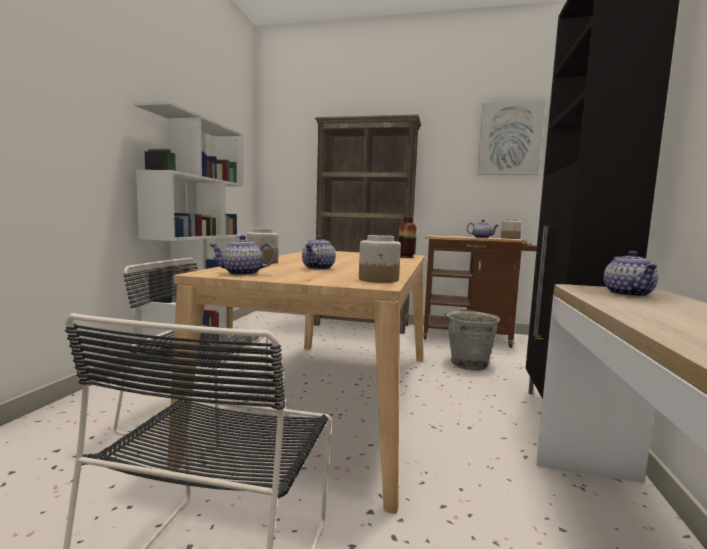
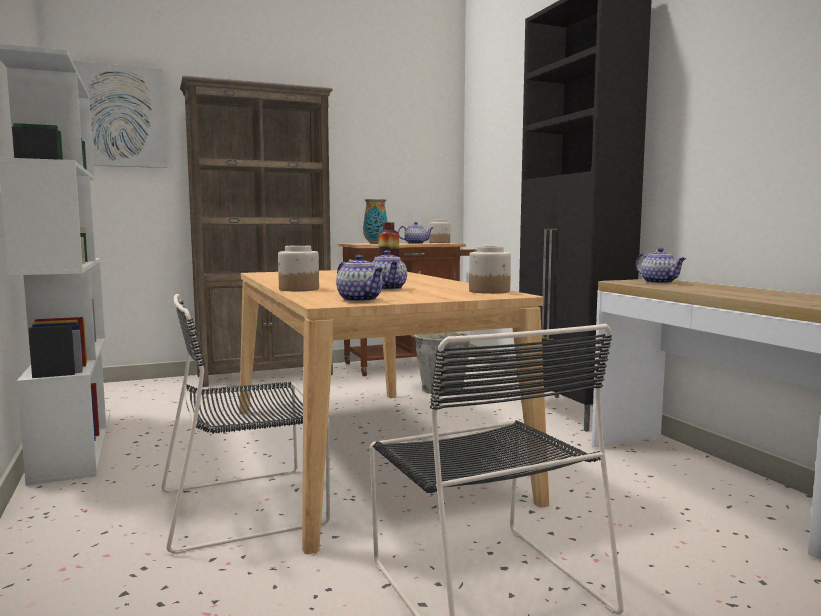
camera: 35 degrees left, 0 degrees up
teapot [210,235,276,275] -> teapot turned 90 degrees counterclockwise [336,255,383,302]
picture [478,101,546,175] -> picture moved to [73,61,167,168]
none -> vase [363,199,387,244]

